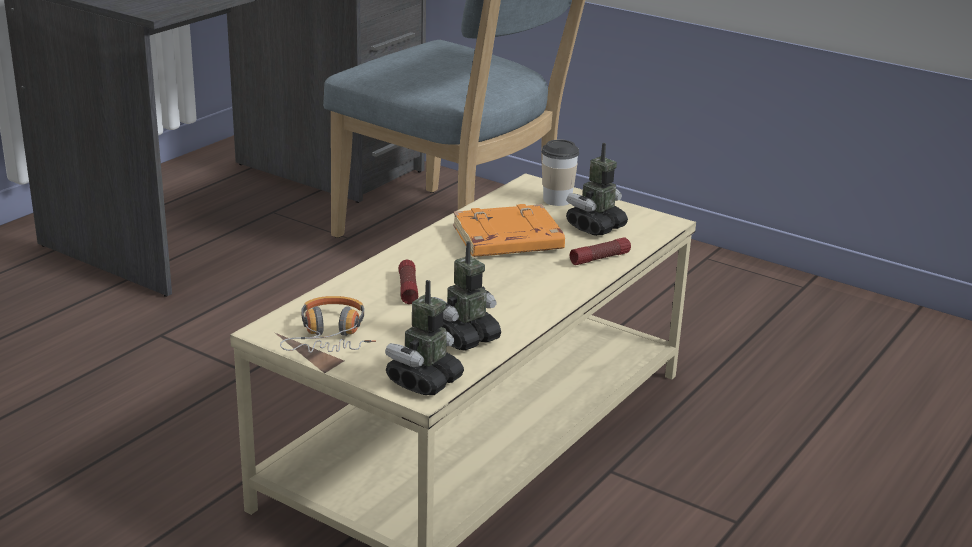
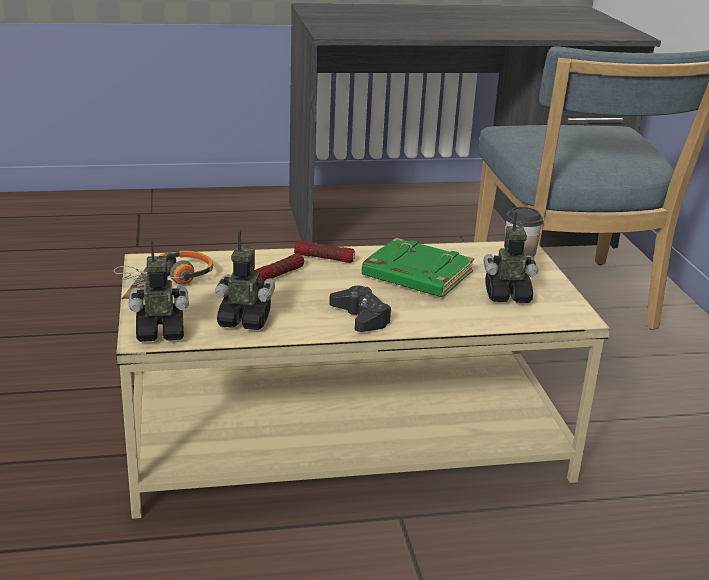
camera: 45 degrees right, 0 degrees up
orange book [453,204,565,257] -> green book [362,238,474,297]
flashlight [570,238,631,265] -> flashlight moved to [294,240,355,263]
none -> black game controller [329,286,391,332]

